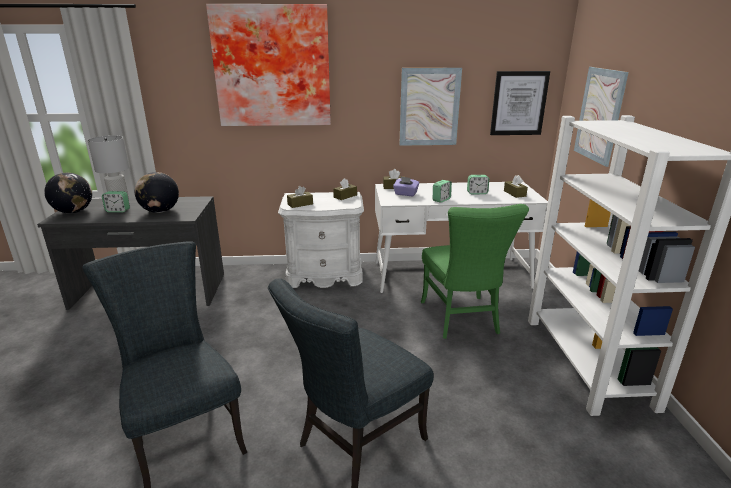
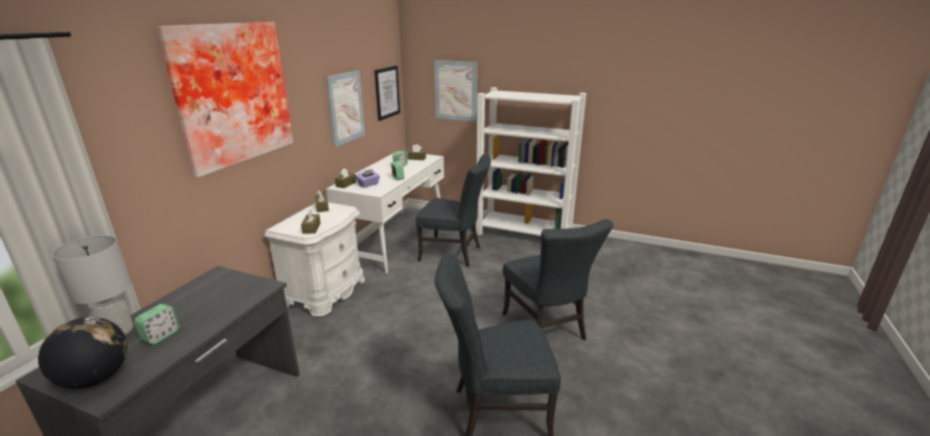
camera: 65 degrees left, 0 degrees up
globe [135,172,179,213] -> none
green chair [421,204,529,339] -> grey chair [416,154,491,267]

